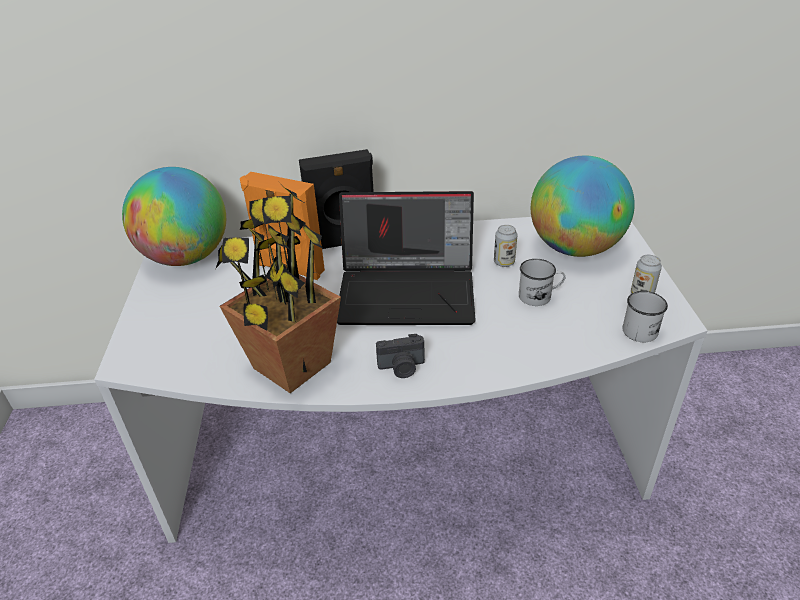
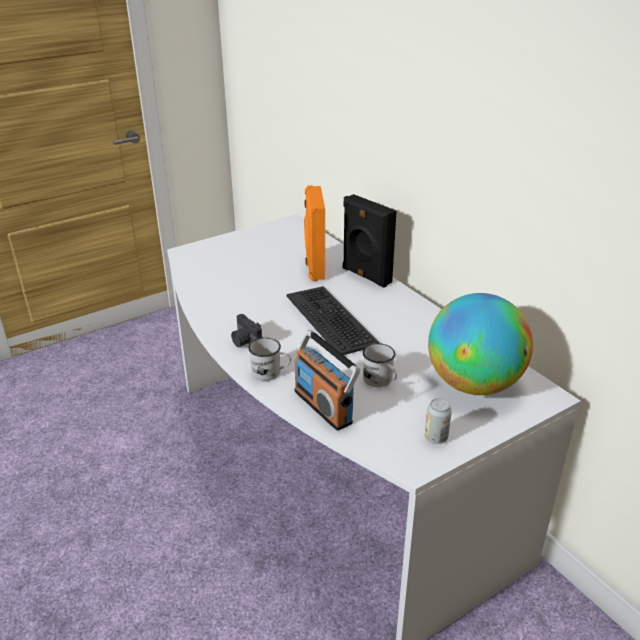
camera: 60 degrees right, 5 degrees down
globe [122,167,226,266] -> none
potted plant [215,188,341,393] -> none
laptop [337,191,475,325] -> keyboard [286,286,379,355]
can [494,225,517,267] -> none
white mug [623,291,668,342] -> white mug moved to [248,338,291,381]
none -> radio [295,330,360,431]

